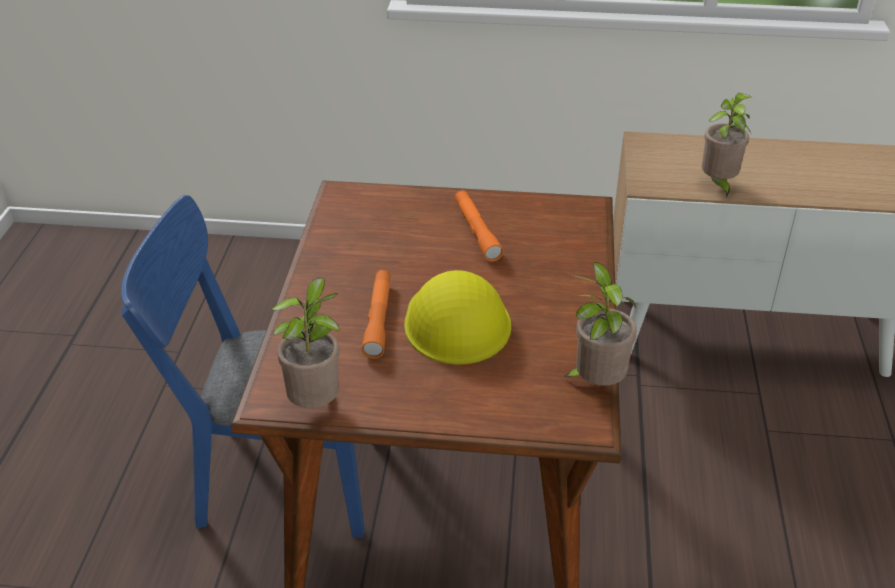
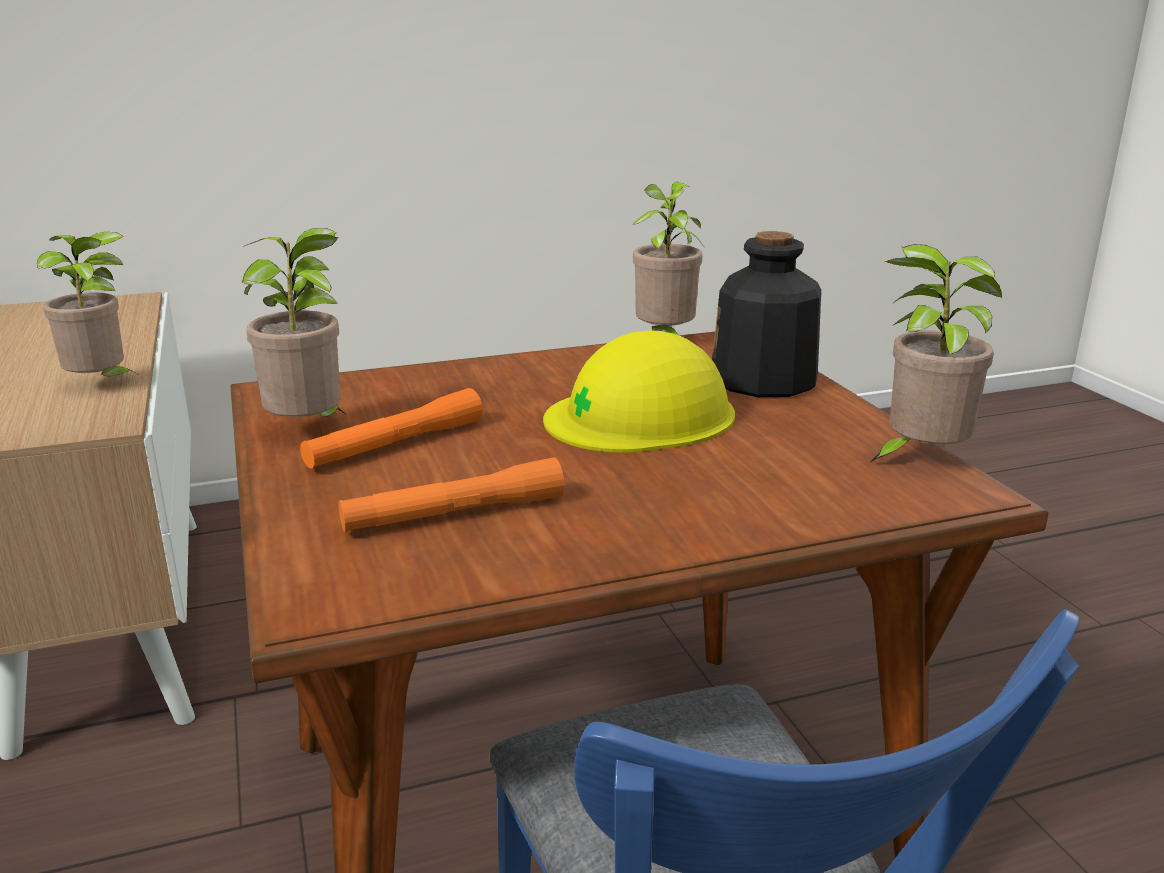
camera: 115 degrees left, 15 degrees down
orange flashlight [361,270,391,359] -> orange flashlight moved to [339,457,565,532]
none -> potted plant [242,228,345,417]
none -> bottle [712,231,821,397]

